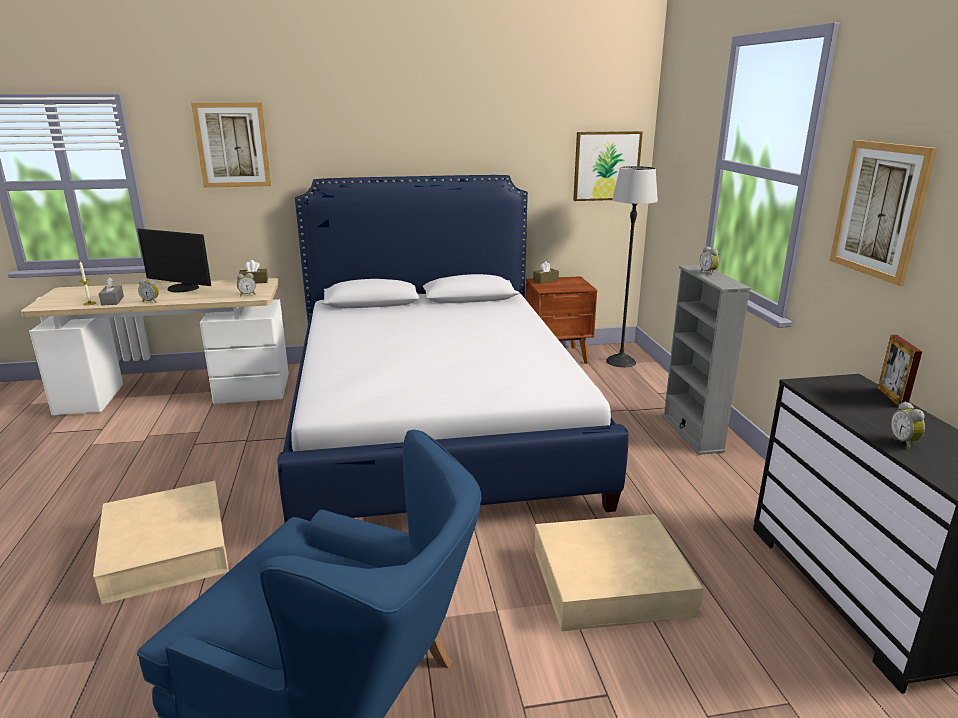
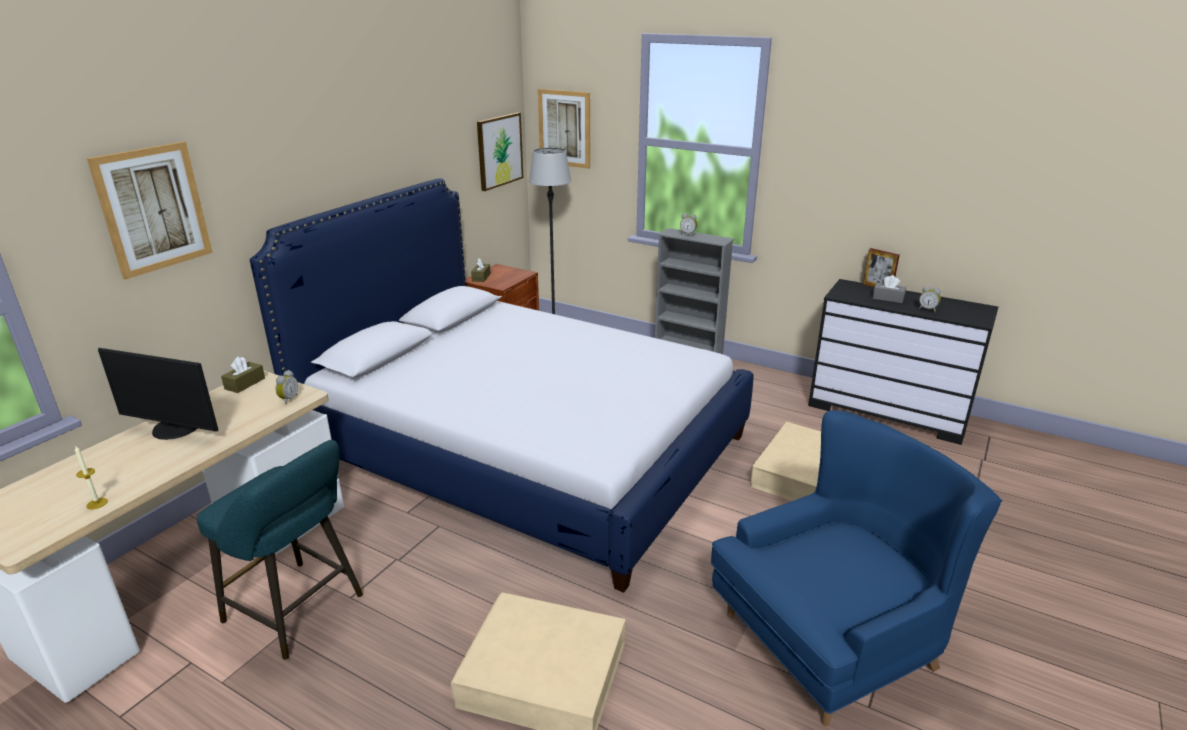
camera: 50 degrees left, 5 degrees up
grey tissue box [99,277,124,306] -> grey tissue box moved to [872,275,906,303]
monitor [138,229,211,292] -> monitor turned 45 degrees clockwise [98,348,219,440]
alarm clock [138,279,159,303] -> none
picture [829,140,937,286] -> picture moved to [538,89,590,169]
none -> turquoise stool [197,440,363,660]

